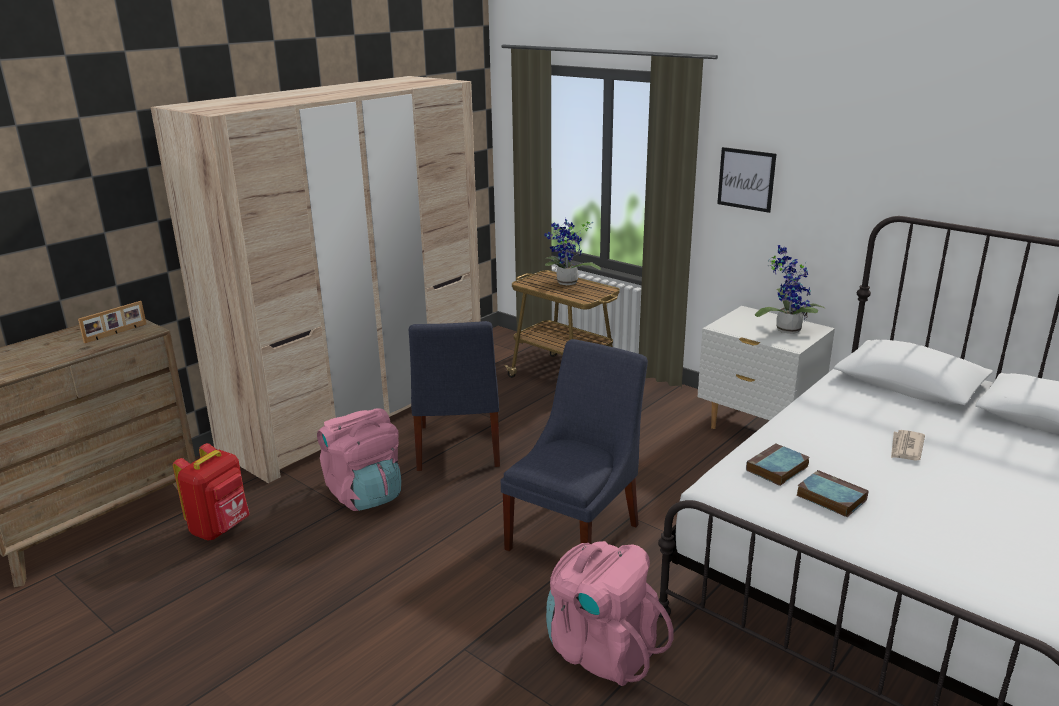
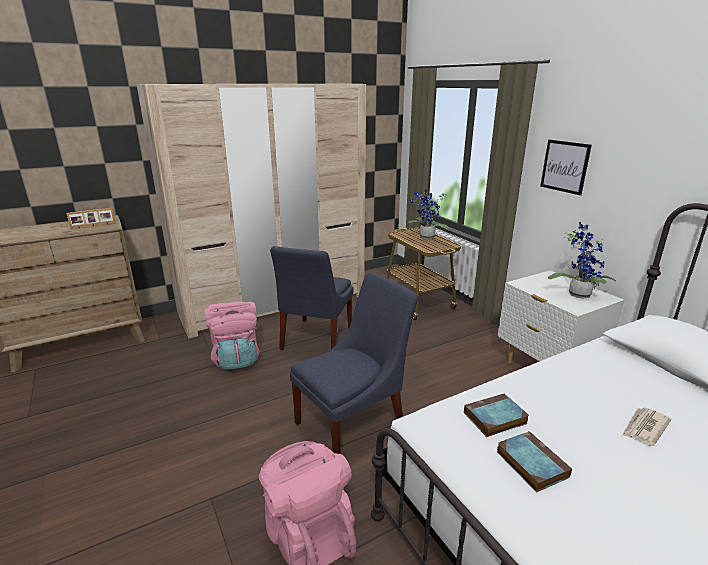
camera: 20 degrees right, 0 degrees up
red backpack [173,443,250,540] -> none

